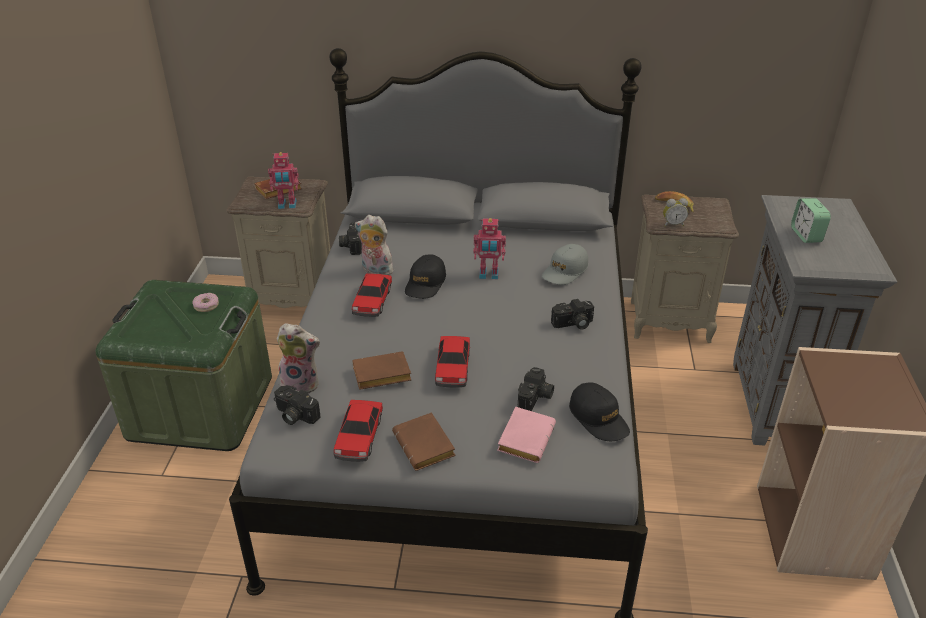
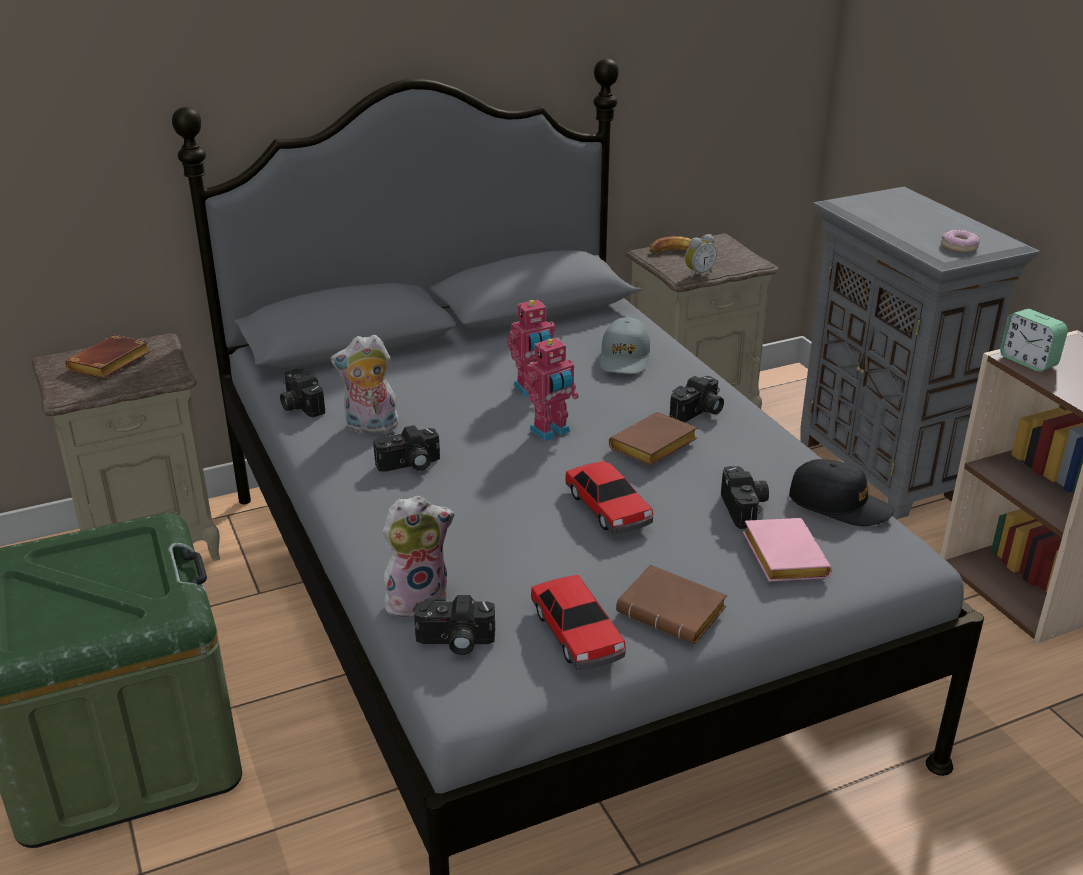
camera: 30 degrees left, 5 degrees down
donut [192,293,219,312] -> donut moved to [941,229,980,252]
toy robot [268,152,299,209] -> toy robot moved to [524,337,579,441]
toy car [352,274,392,317] -> camera [373,425,440,472]
brown book [352,351,411,390] -> brown book moved to [609,412,697,466]
black cap [405,254,446,299] -> none
alarm clock [791,198,831,243] -> alarm clock moved to [1000,309,1068,372]

